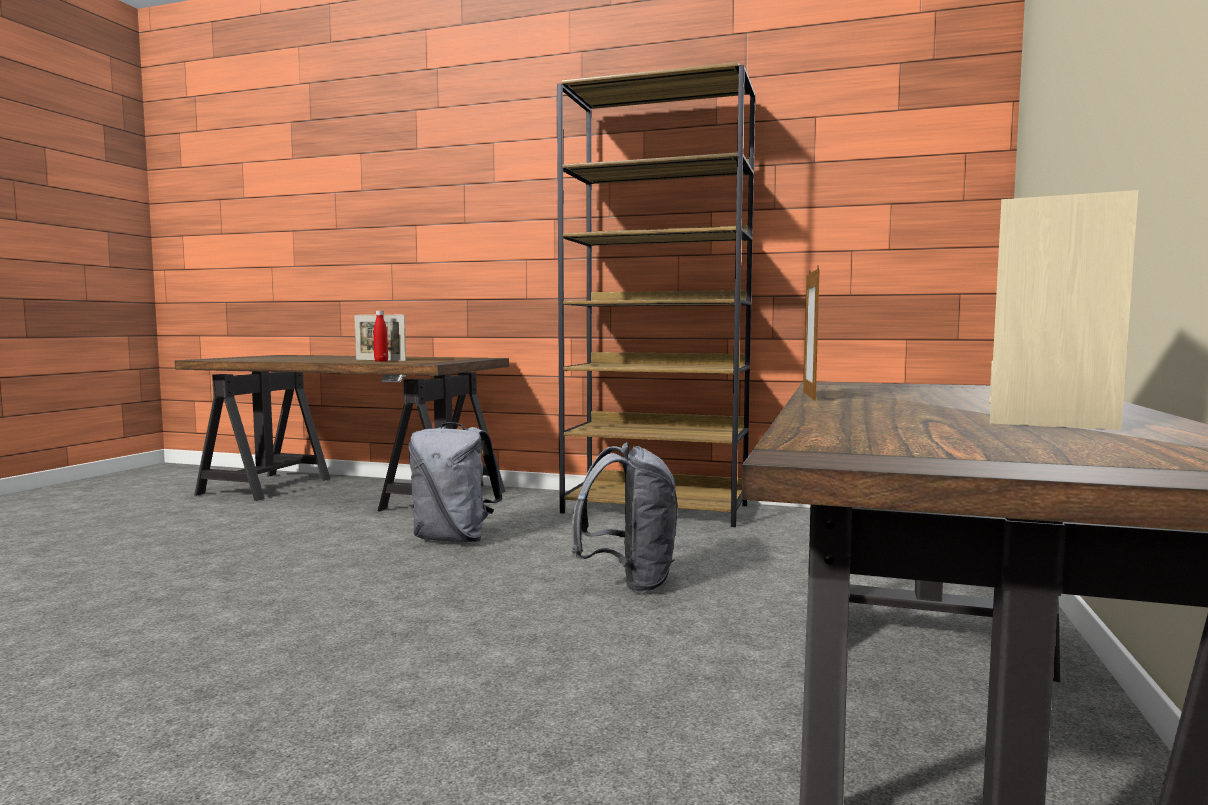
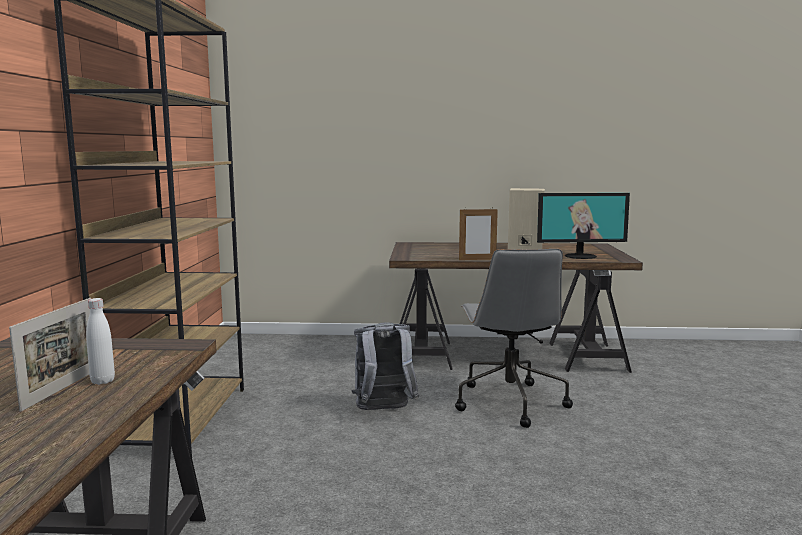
camera: 105 degrees left, 5 degrees up
red bottle [374,310,388,362] -> white bottle [86,298,115,385]
grey backpack [409,422,503,542] -> none
none -> grey office chair [455,248,573,428]
none -> monitor [537,193,630,259]

